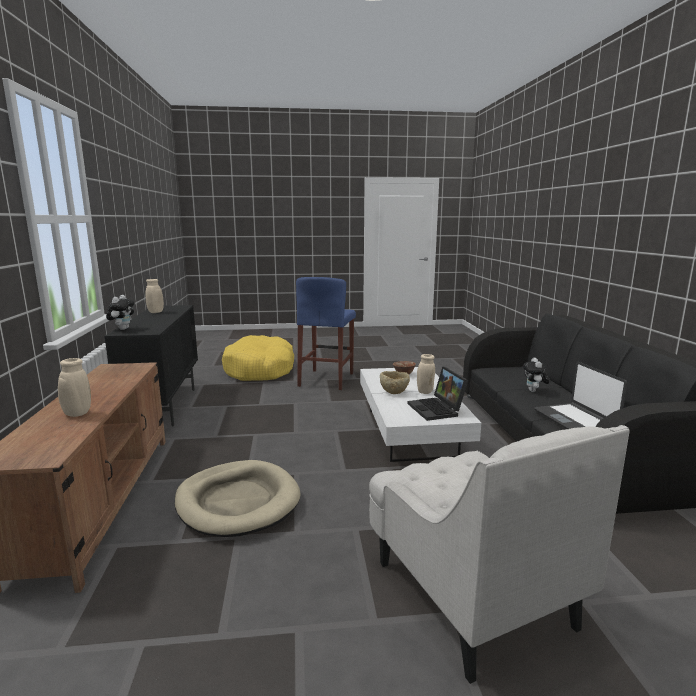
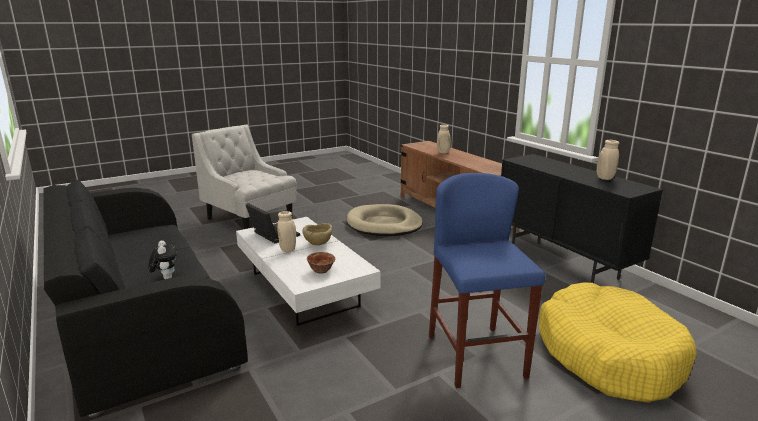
camera: 155 degrees right, 5 degrees up
plush toy [106,295,135,330] -> none
laptop [534,362,627,429] -> none

